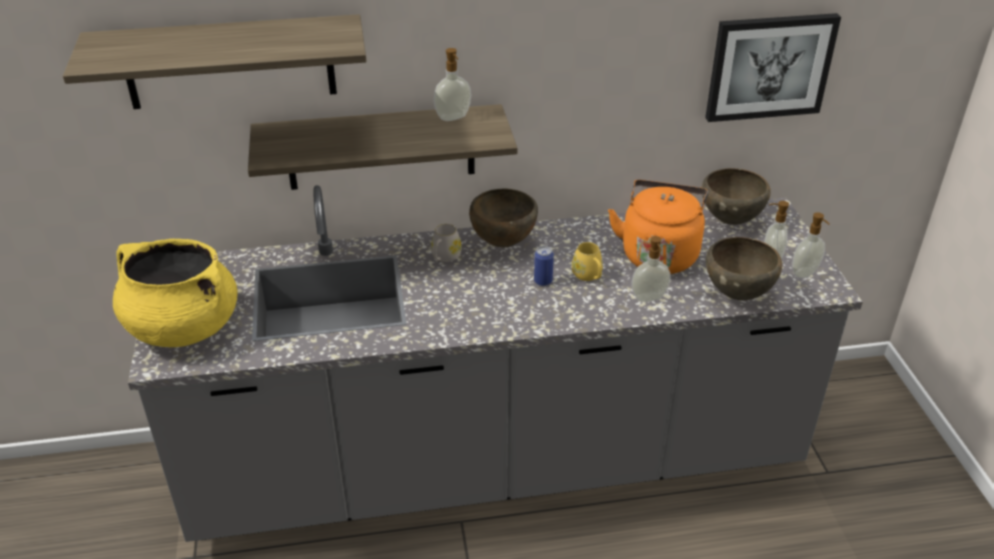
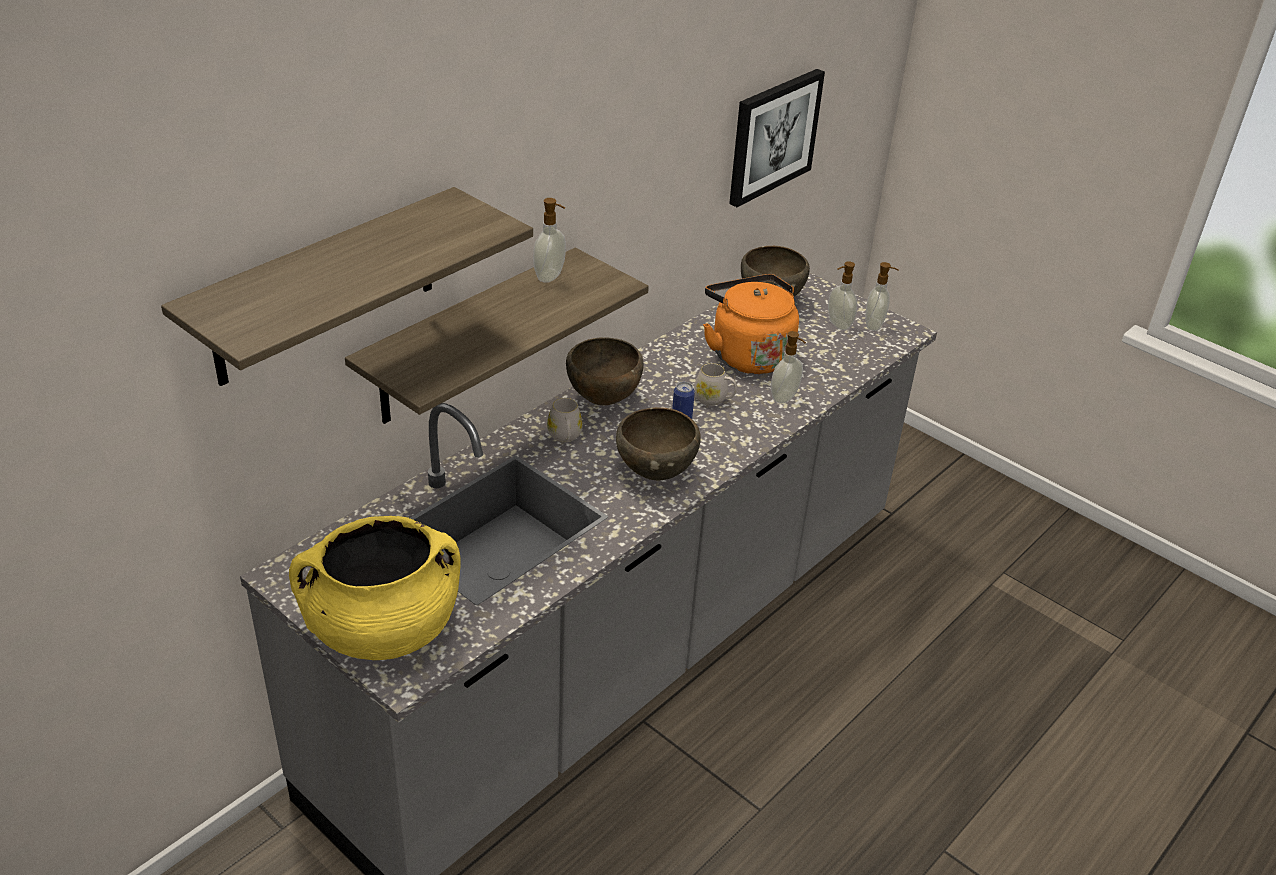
camera: 40 degrees left, 0 degrees up
yellow mug [572,242,603,281] -> white mug [694,363,737,406]
brown bowl [706,237,782,300] -> brown bowl moved to [616,407,701,480]

